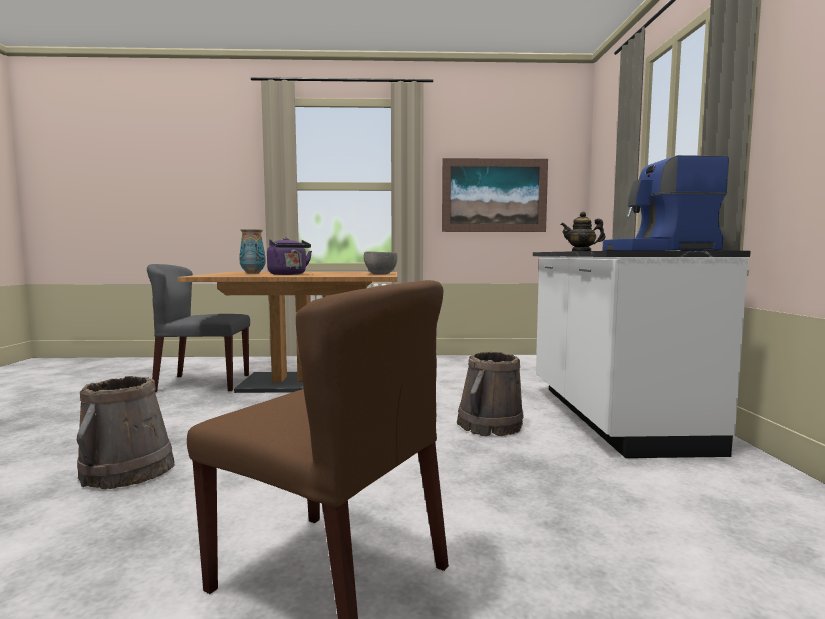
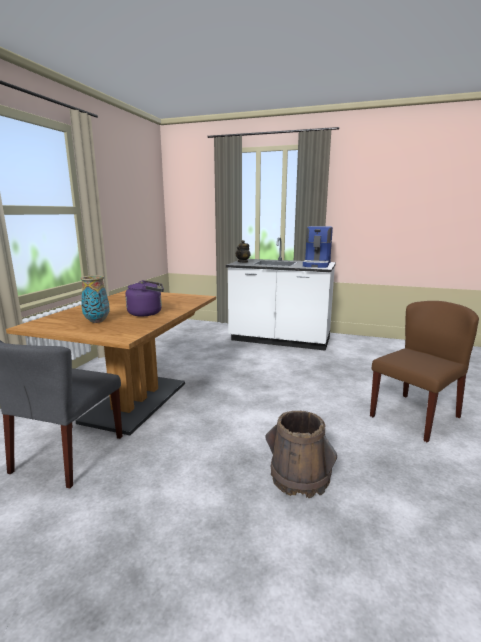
camera: 70 degrees left, 10 degrees up
grey bowl [364,251,397,275] -> none
picture [442,158,548,232] -> none
brown bucket [457,351,524,436] -> none

